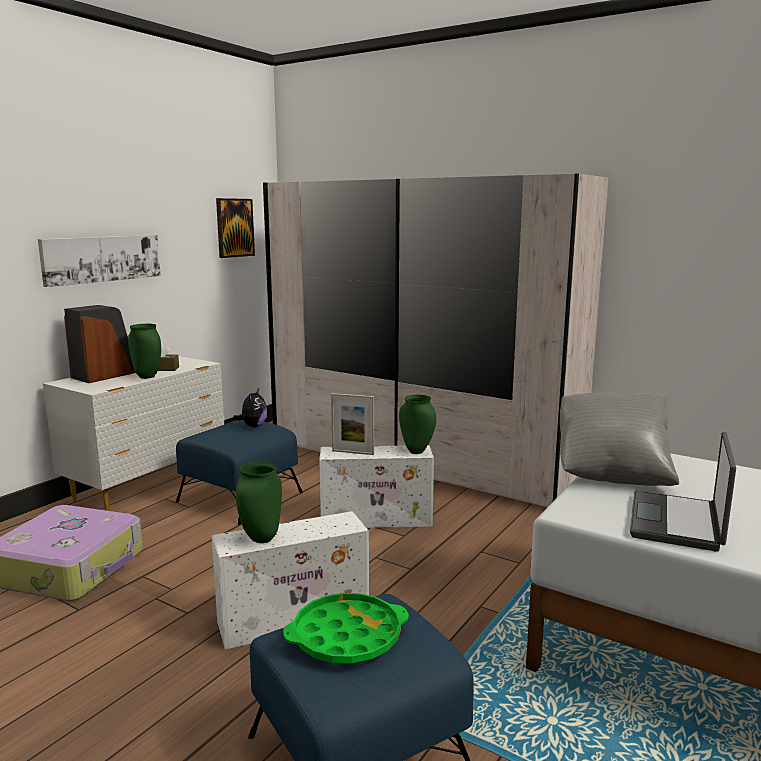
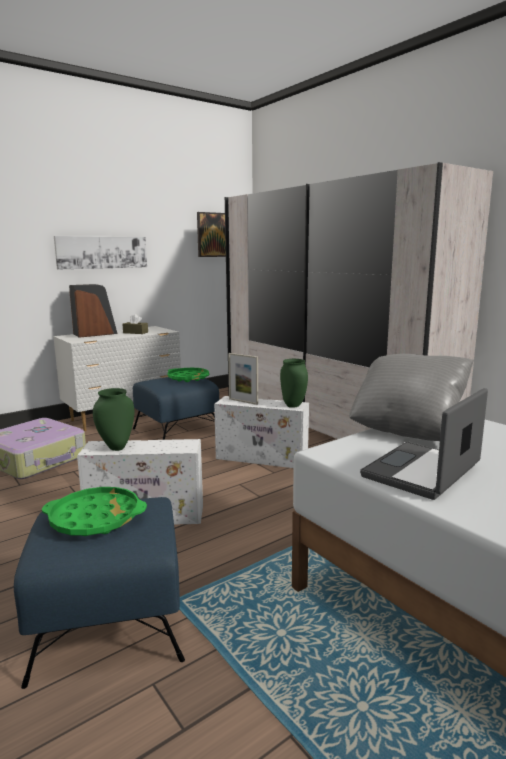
camera: 20 degrees right, 0 degrees up
green vase [128,324,161,379] -> none
plush toy [233,388,267,427] -> green tray [167,368,209,382]

